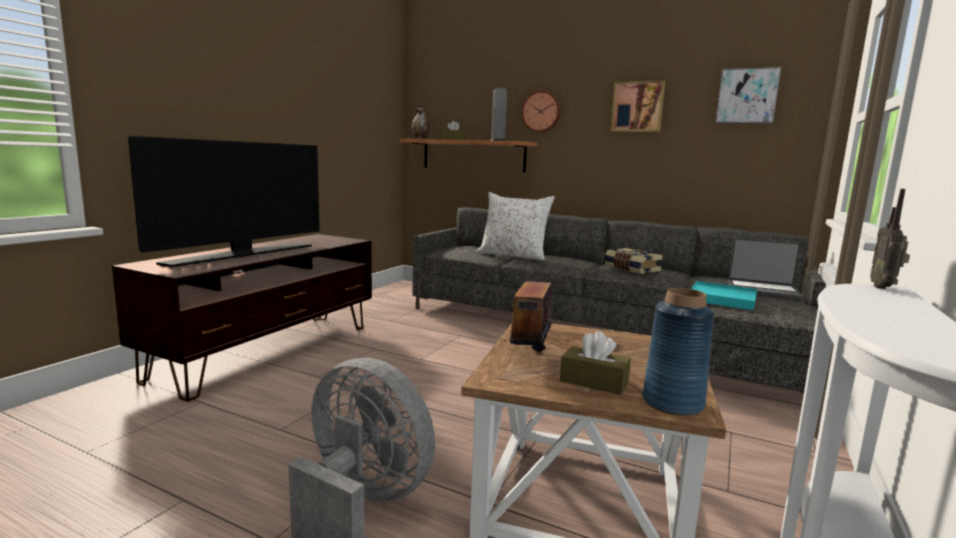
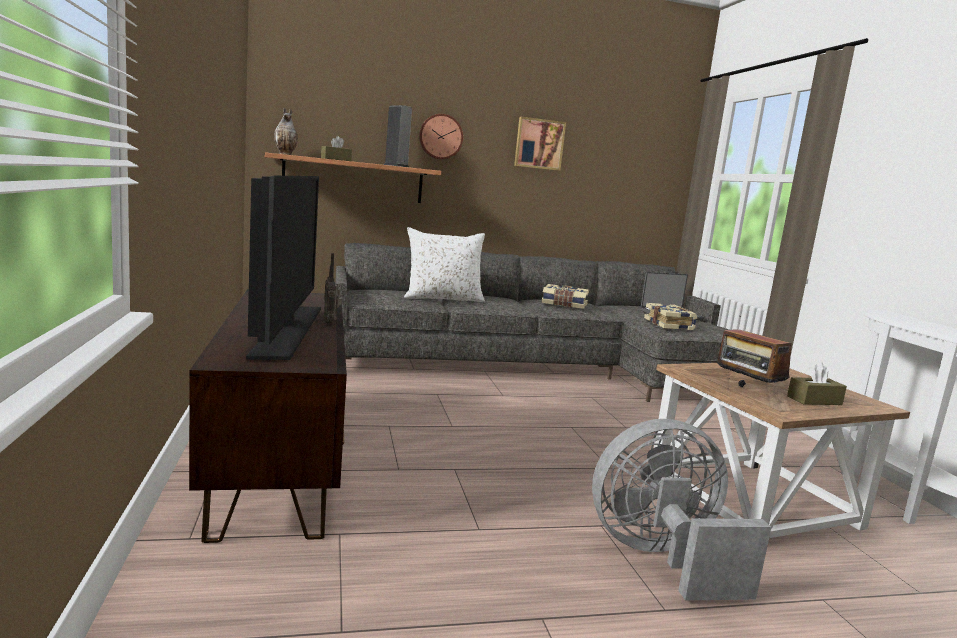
camera: 40 degrees left, 0 degrees up
blue vase [642,288,714,416] -> none
turquoise tray [691,281,757,310] -> book [644,303,697,330]
picture [715,67,781,123] -> none
radio [870,189,910,289] -> radio moved to [324,253,342,324]

